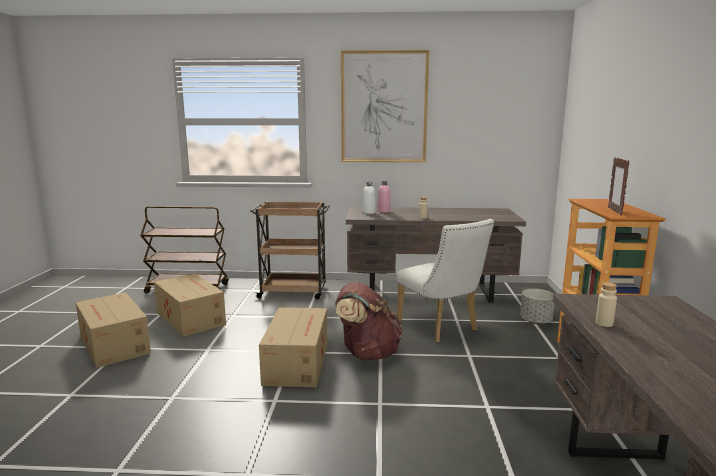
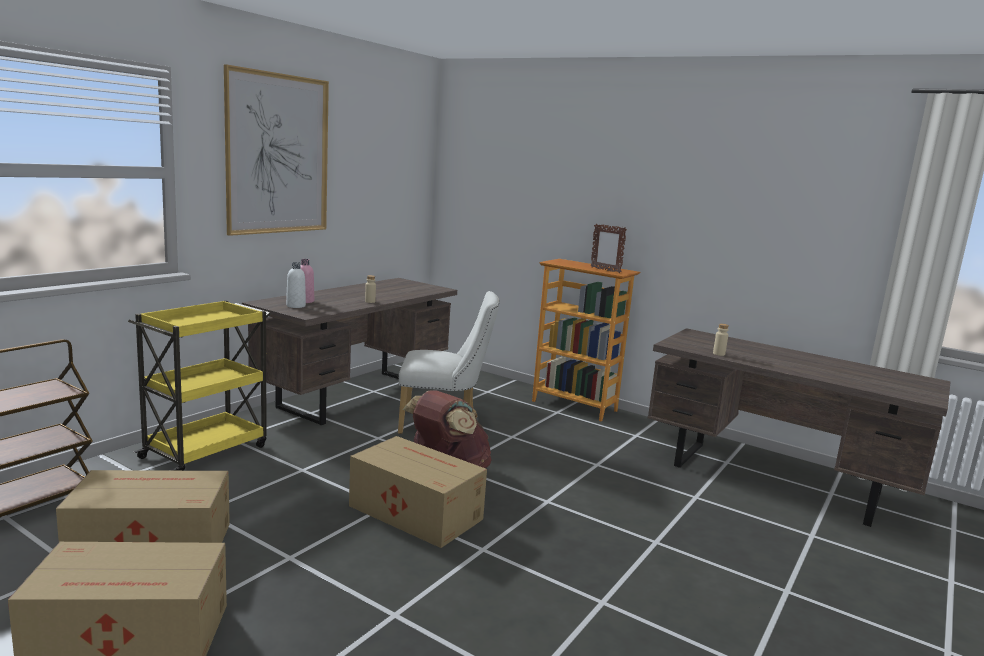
camera: 60 degrees left, 0 degrees up
brown cart [250,202,330,299] -> yellow cart [128,300,271,471]
grey planter [520,289,554,324] -> none

